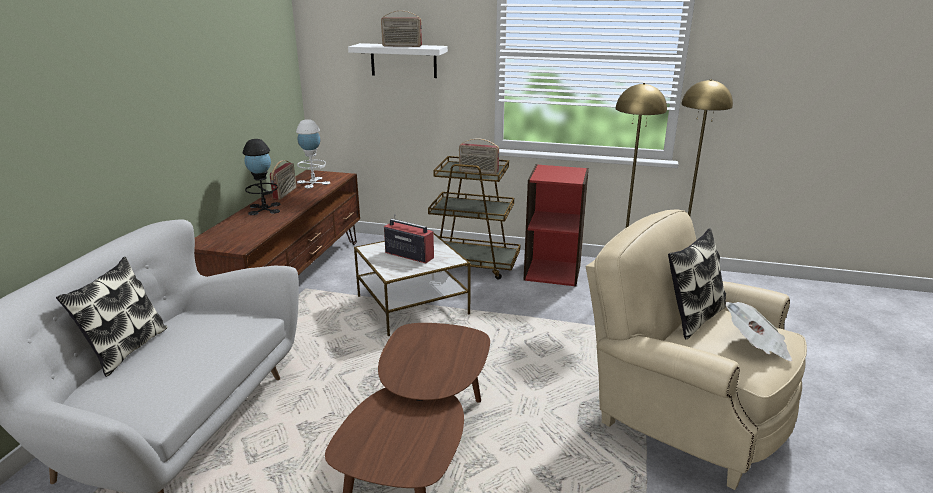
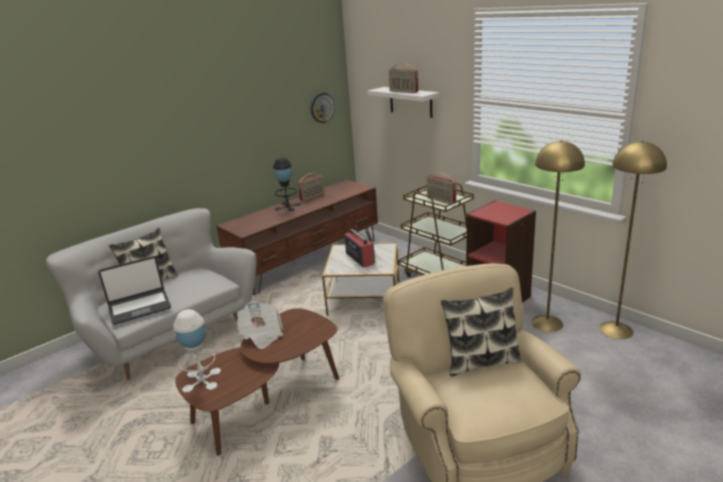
camera: 35 degrees right, 0 degrees up
white table lamp [296,119,330,188] -> white table lamp moved to [173,309,221,393]
newspaper [726,302,793,361] -> newspaper moved to [237,301,283,349]
none -> laptop [98,256,171,325]
none -> wall clock [311,93,335,123]

